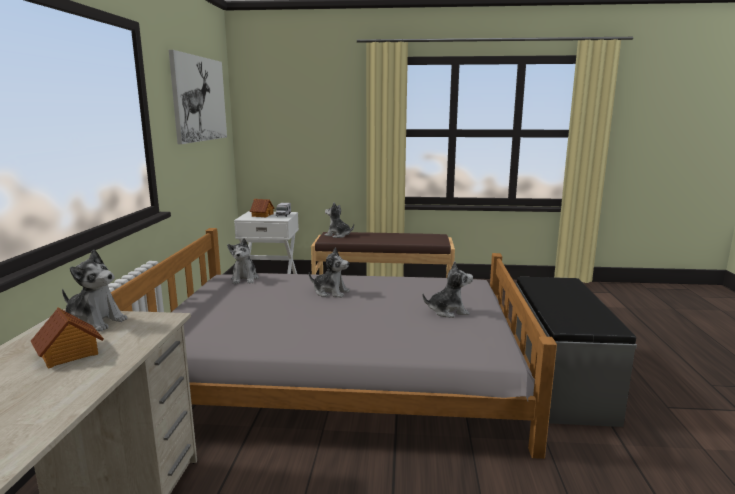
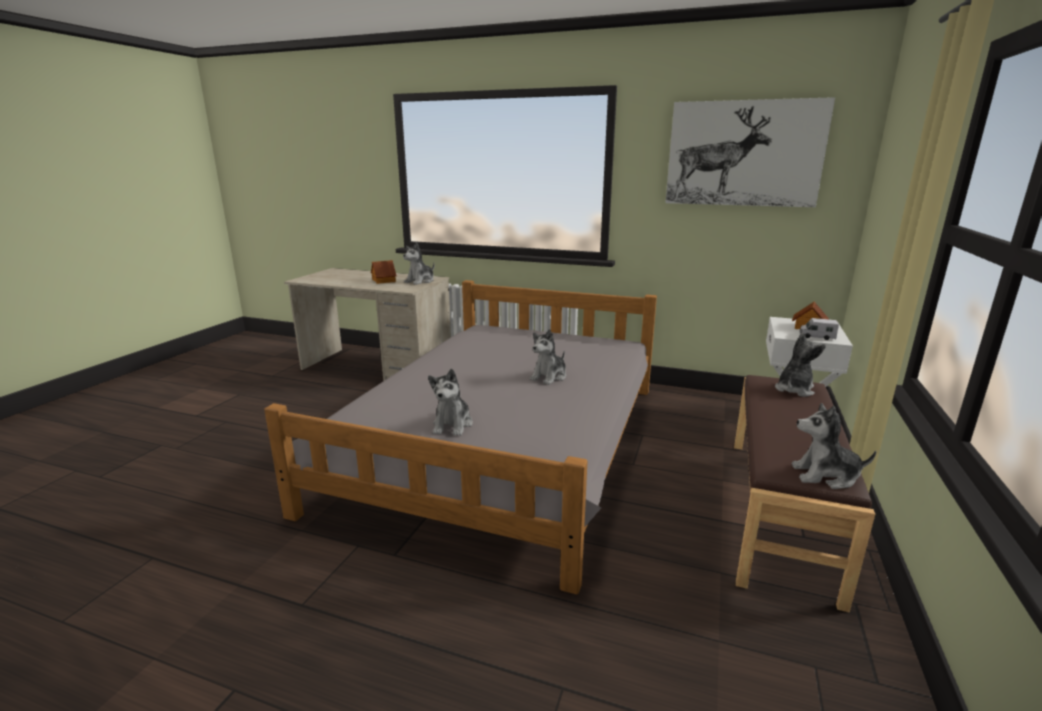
camera: 105 degrees right, 5 degrees up
plush toy [227,238,259,284] -> plush toy moved to [791,403,876,489]
grey bench [516,277,637,427] -> none

